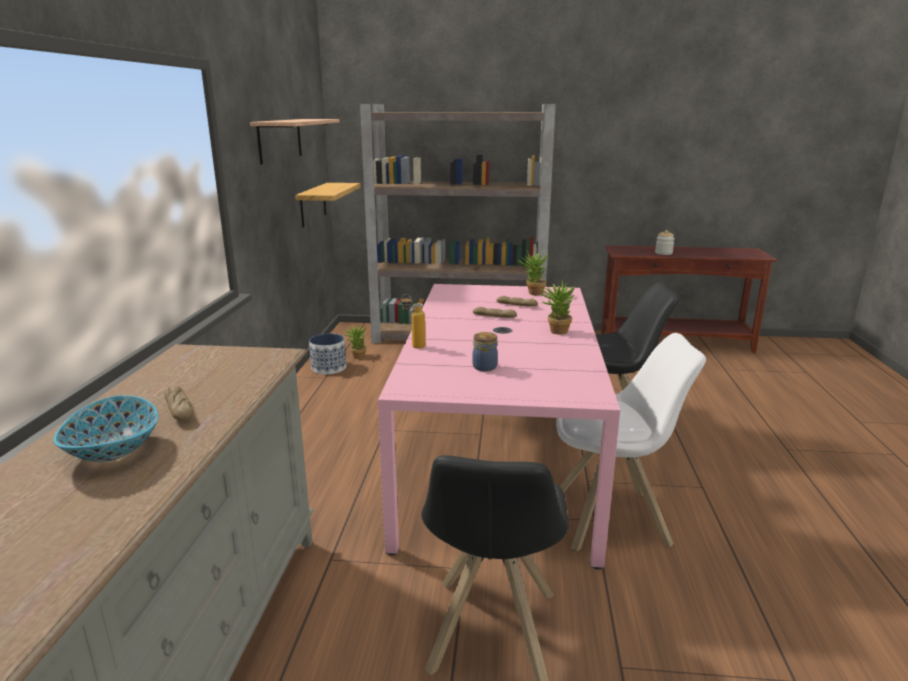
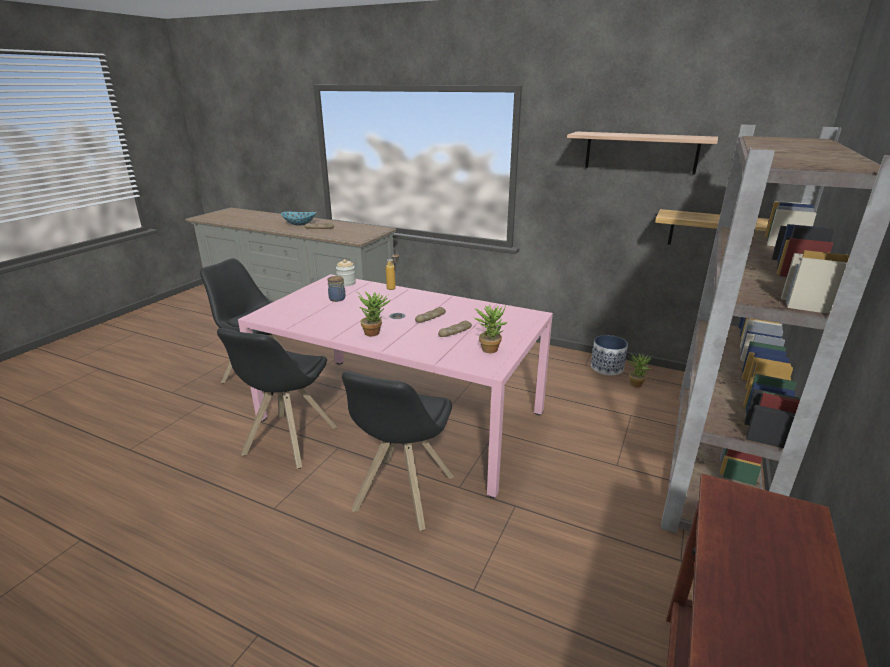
camera: 110 degrees right, 5 degrees up
white chair [556,333,706,552] -> black chair [217,328,338,469]
jar [655,230,675,255] -> jar moved to [336,259,356,286]

